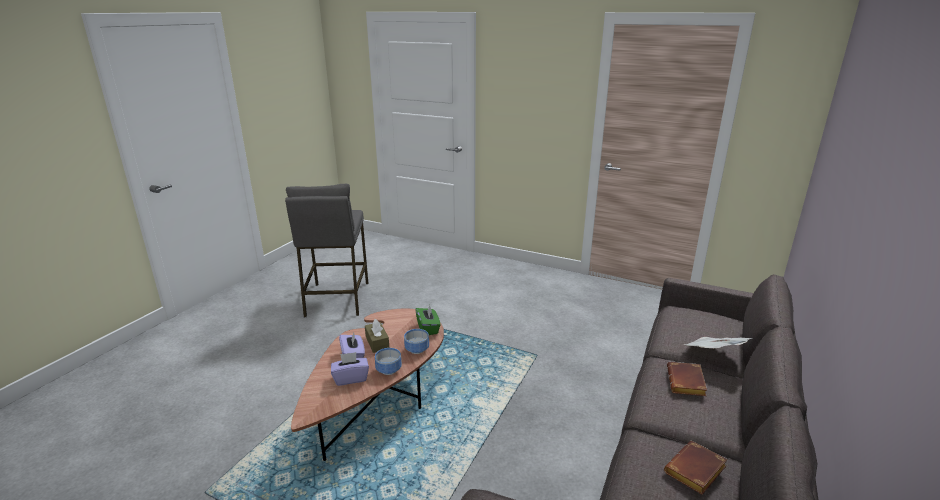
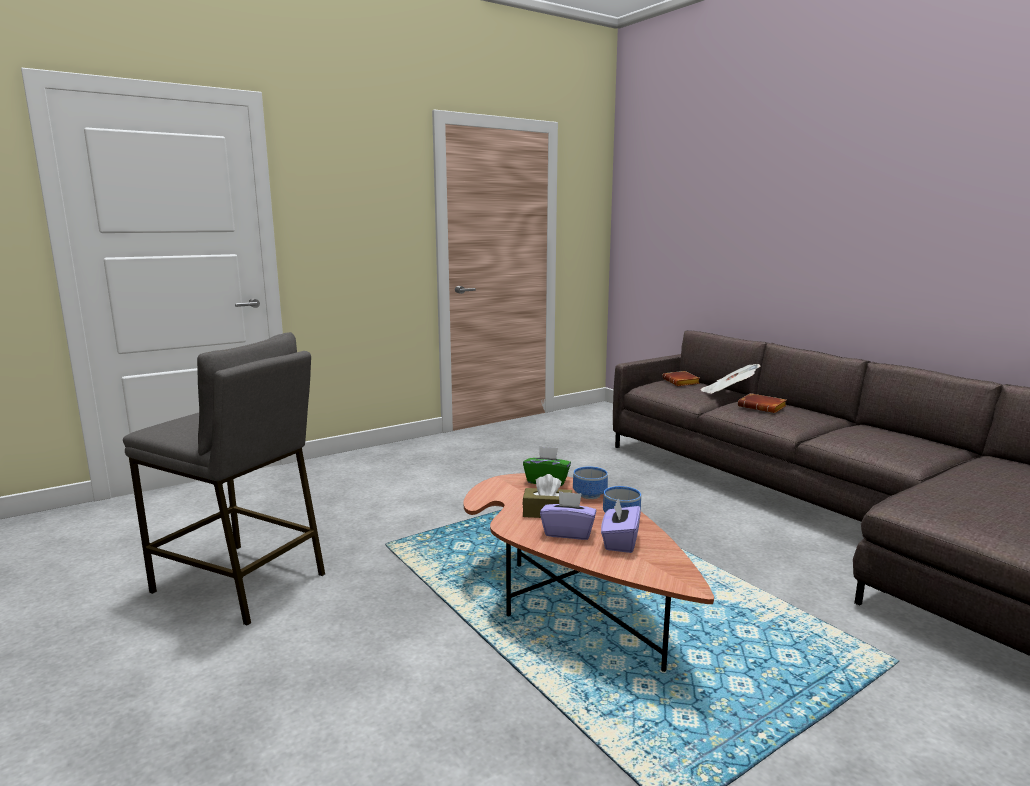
camera: 60 degrees left, 10 degrees down
brown book [664,441,728,494] -> brown book moved to [662,371,700,386]

